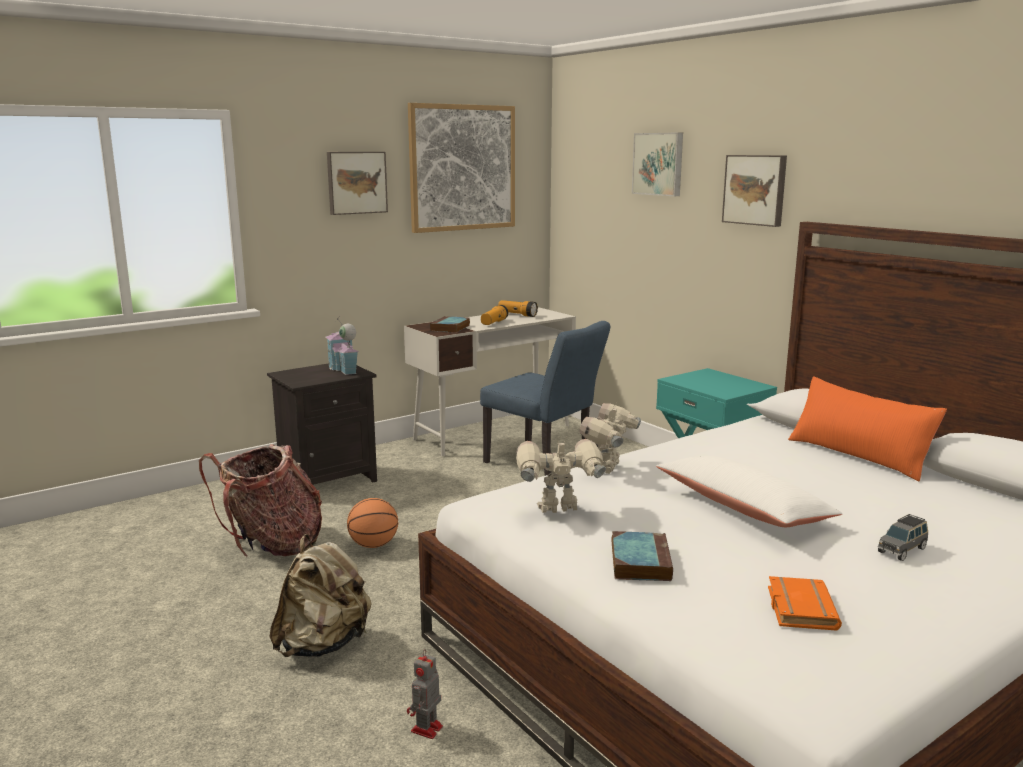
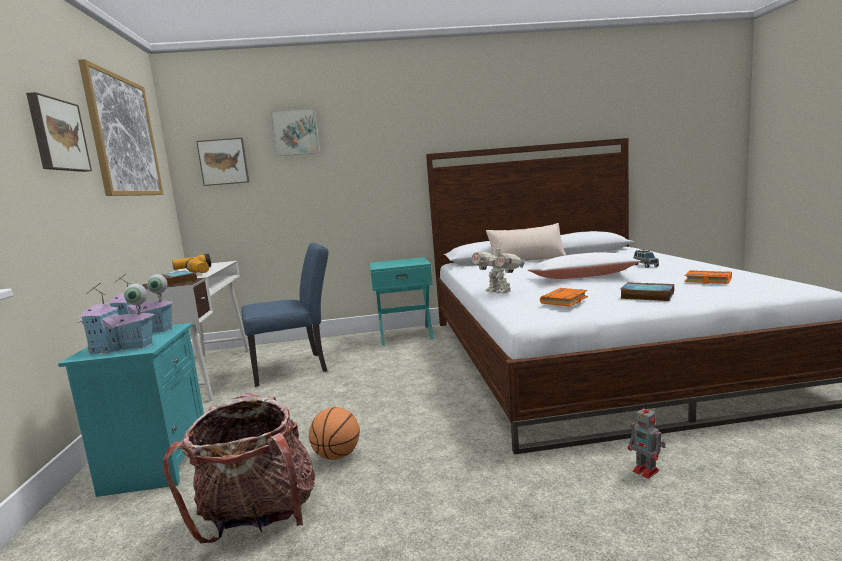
camera: 60 degrees left, 5 degrees down
black nightstand [267,363,377,485] -> turquoise nightstand [58,323,204,497]
beige backpack [270,534,371,657] -> none
toy robot [516,436,606,513] -> orange book [540,288,588,307]
picture [722,155,787,227] -> picture moved to [196,138,249,186]
orange pillow [788,376,947,481] -> beige pillow [486,223,566,261]
none -> toy house [77,283,155,354]

